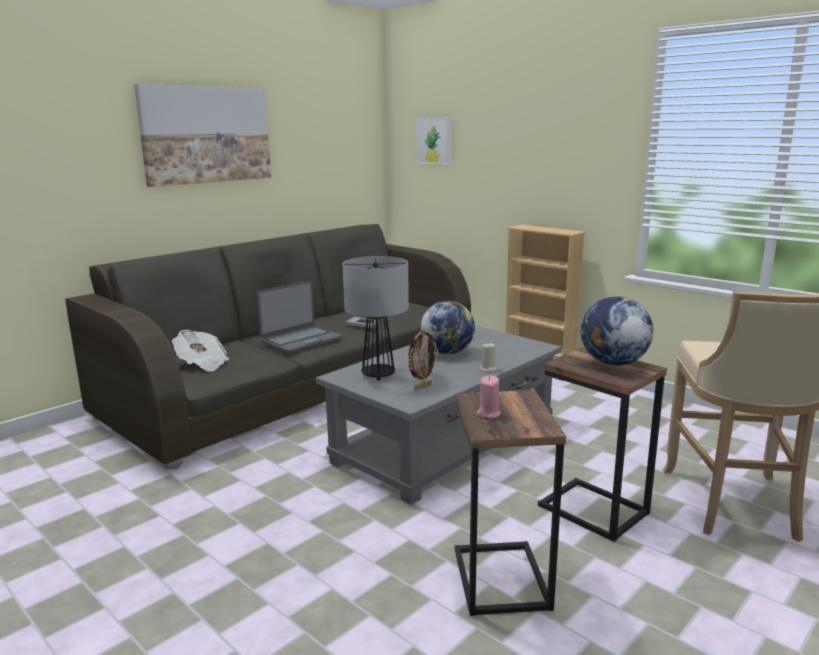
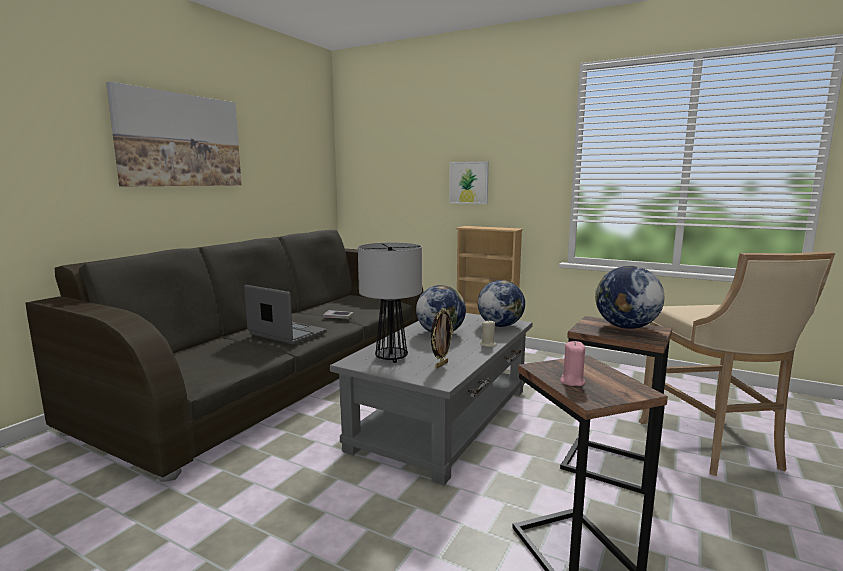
camera: 15 degrees left, 5 degrees down
newspaper [172,330,229,372] -> none
laptop [257,281,342,354] -> laptop turned 90 degrees counterclockwise [244,285,327,345]
picture [416,118,451,165] -> picture moved to [449,161,489,204]
none -> globe [478,280,525,327]

